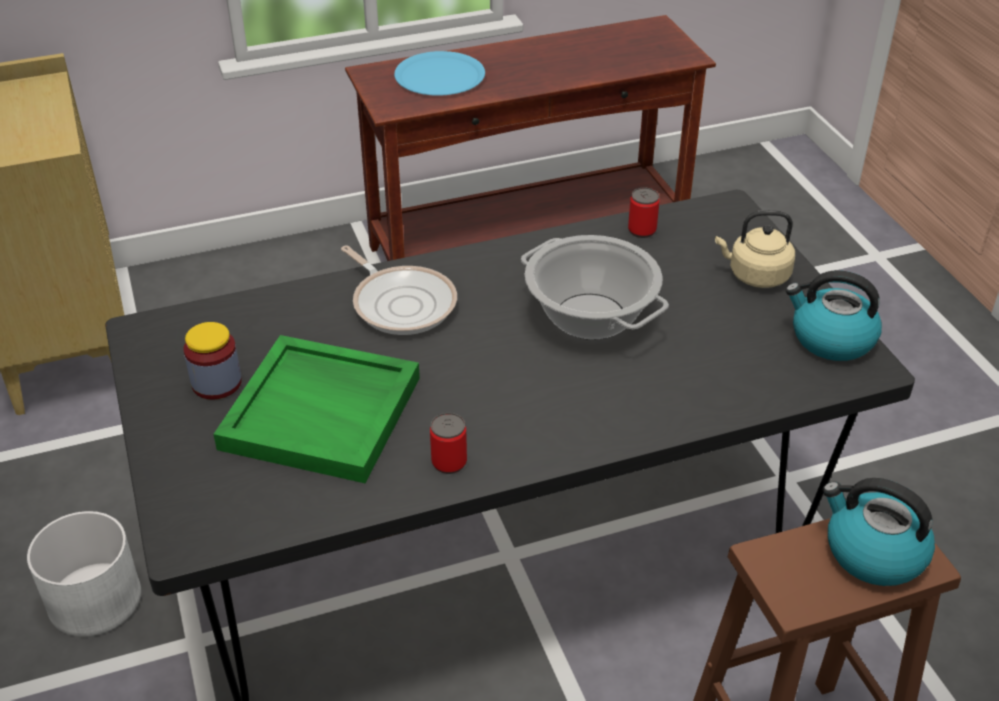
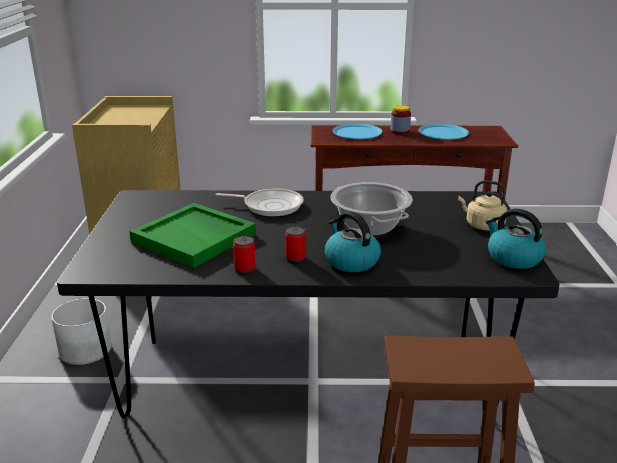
camera: 20 degrees right, 15 degrees down
jar [183,322,242,400] -> jar moved to [390,105,411,134]
frying pan [341,245,457,335] -> frying pan turned 60 degrees counterclockwise [215,188,304,216]
can [628,187,660,238] -> can moved to [285,226,306,262]
kettle [822,478,935,586] -> kettle moved to [325,211,381,272]
none -> blue plate [418,124,469,140]

